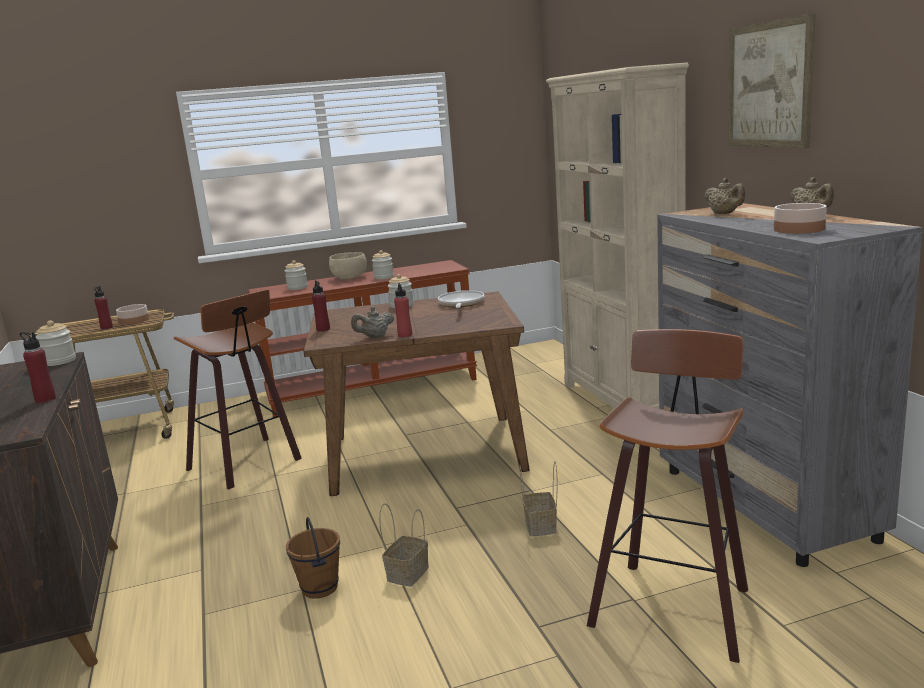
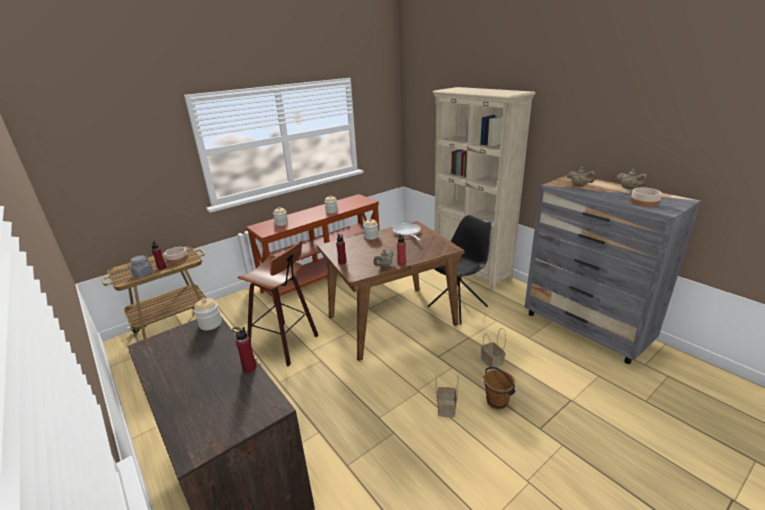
camera: 20 degrees left, 10 degrees up
brown bucket [286,517,340,599] -> brown bucket moved to [483,367,516,410]
beige bowl [329,252,367,279] -> none
stool [587,329,748,663] -> none
picture [728,13,816,148] -> none
none -> grey jar [128,255,153,278]
none -> black chair [428,215,491,324]

